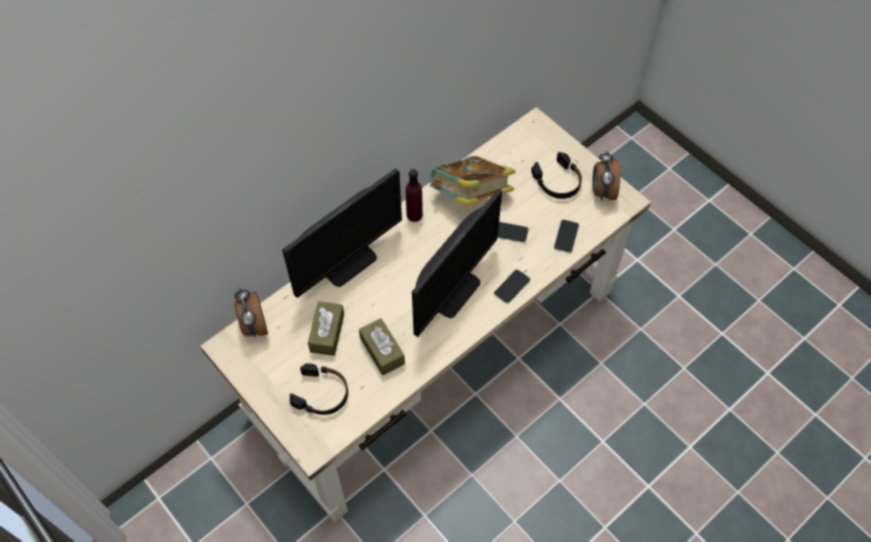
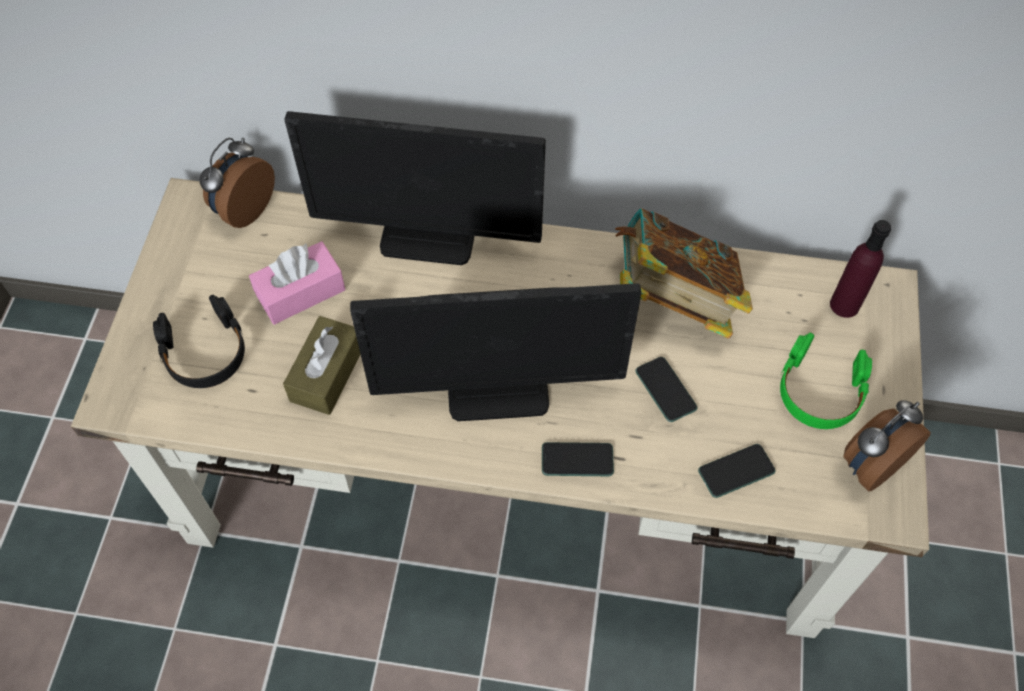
camera: 50 degrees right, 0 degrees up
brown tissue box [308,301,344,356] -> pink tissue box [249,241,346,325]
purple bottle [406,169,423,222] -> purple bottle moved to [830,220,891,318]
black headphones [531,152,582,199] -> green headphones [780,333,872,429]

